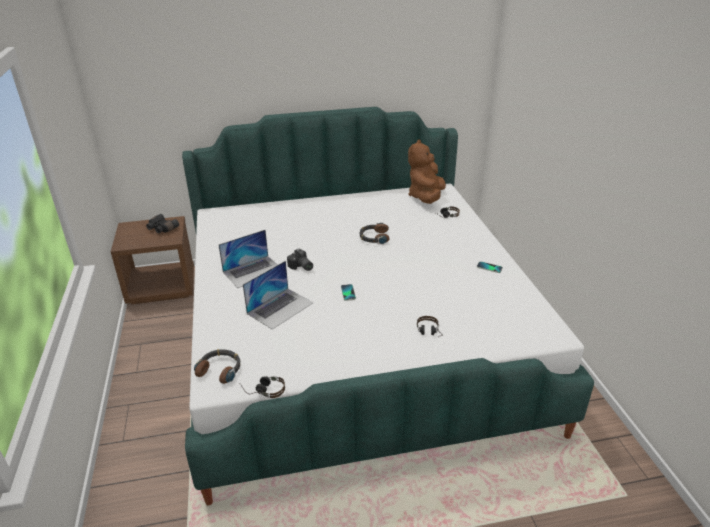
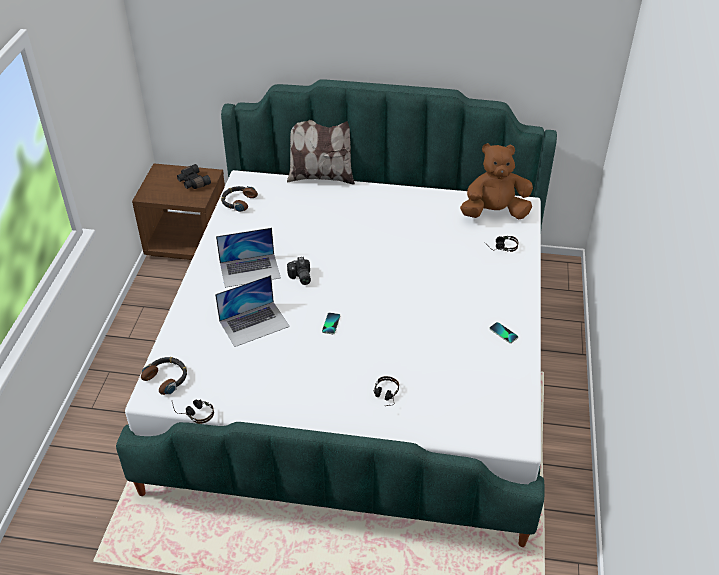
camera: 20 degrees right, 10 degrees up
headphones [359,223,390,244] -> headphones moved to [221,186,258,212]
brown plush toy [408,139,446,204] -> brown plush toy turned 45 degrees clockwise [460,143,533,219]
none -> pillow [287,120,355,185]

